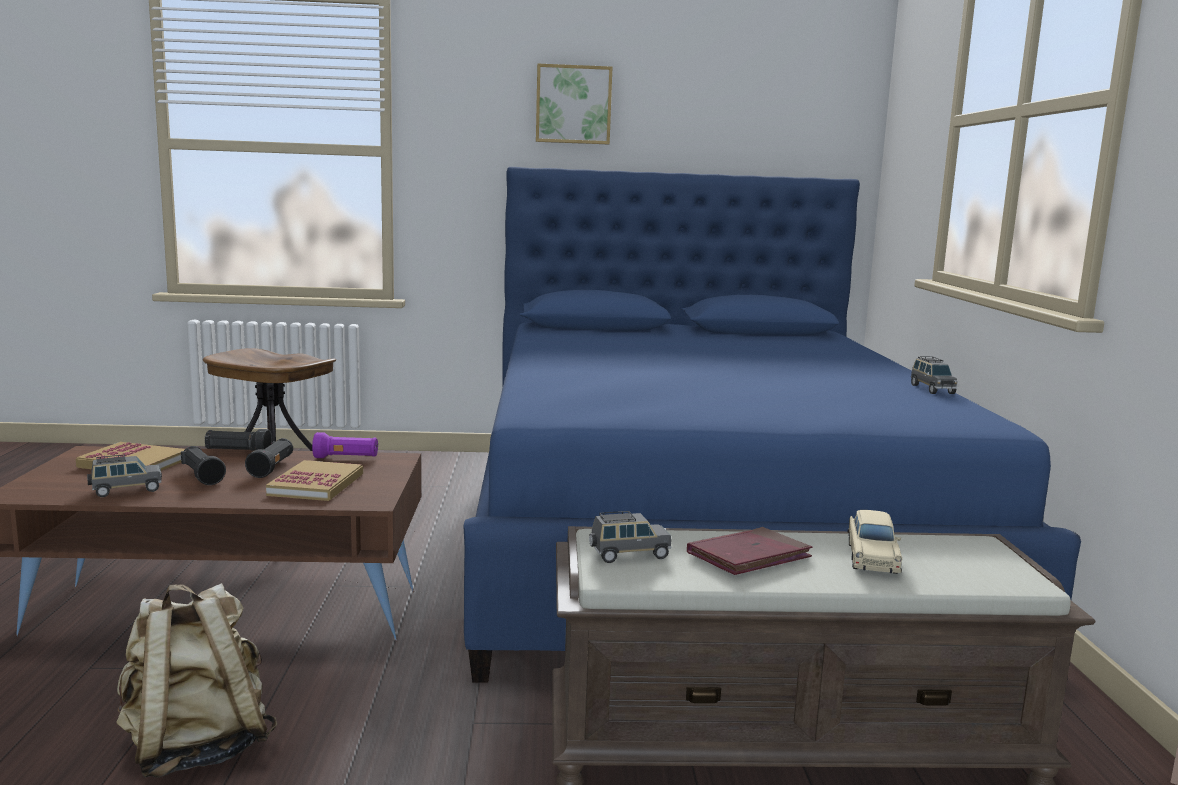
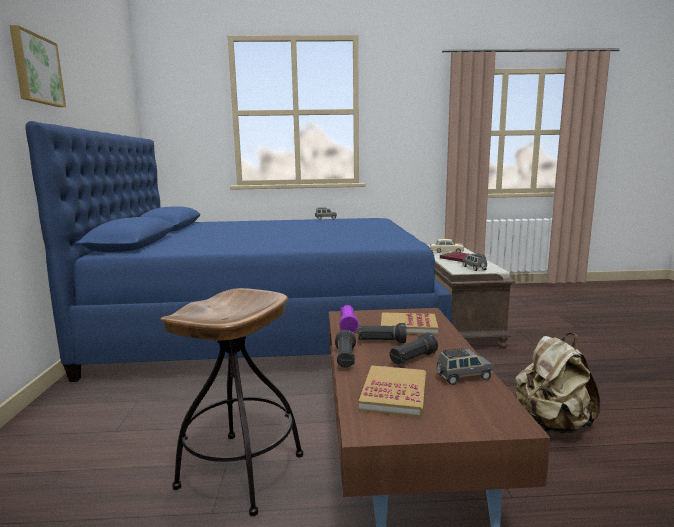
camera: 90 degrees left, 0 degrees up
grey toy car [87,455,162,497] -> grey toy car turned 105 degrees clockwise [436,348,493,385]

